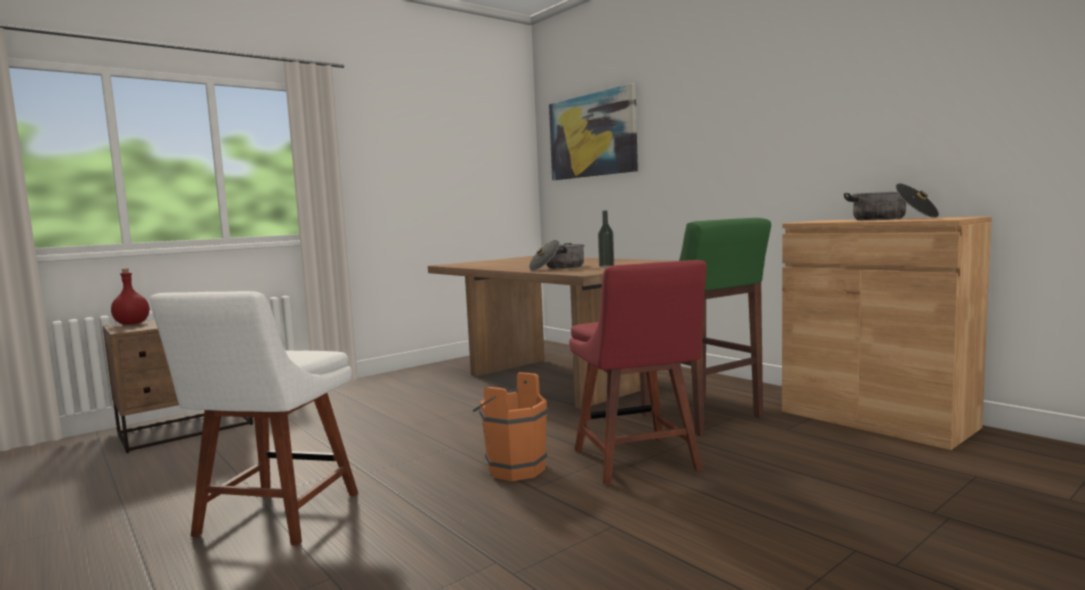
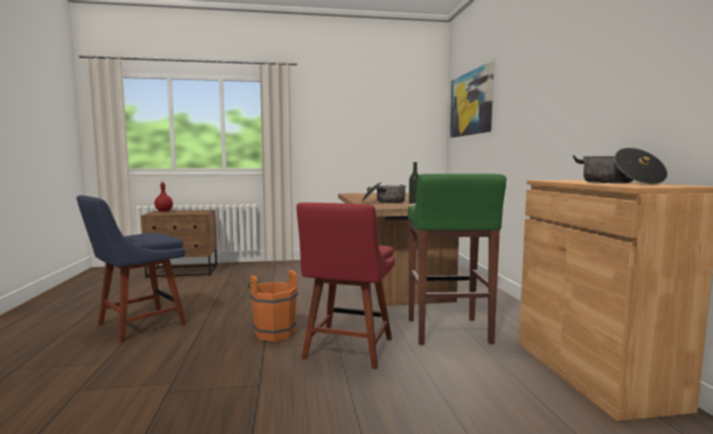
camera: 30 degrees right, 0 degrees up
white chair [150,291,358,546] -> blue chair [76,195,186,342]

